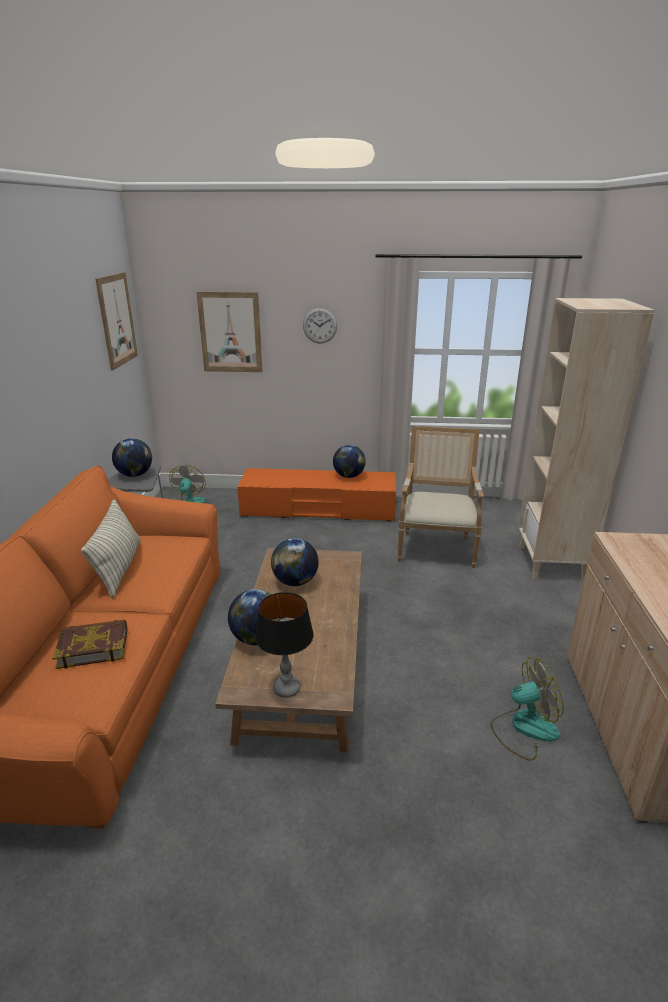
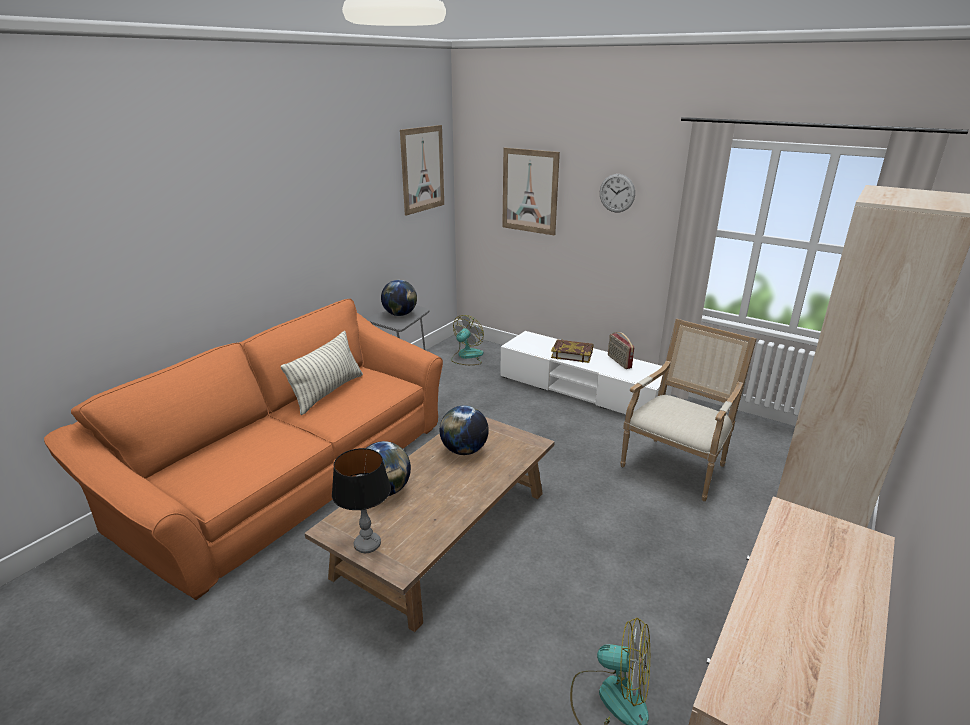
camera: 30 degrees right, 0 degrees up
book [52,620,127,669] -> book moved to [551,340,593,363]
orange tv stand [237,468,396,522] -> white tv stand [500,331,672,414]
globe [333,445,366,478] -> radio [608,332,634,369]

